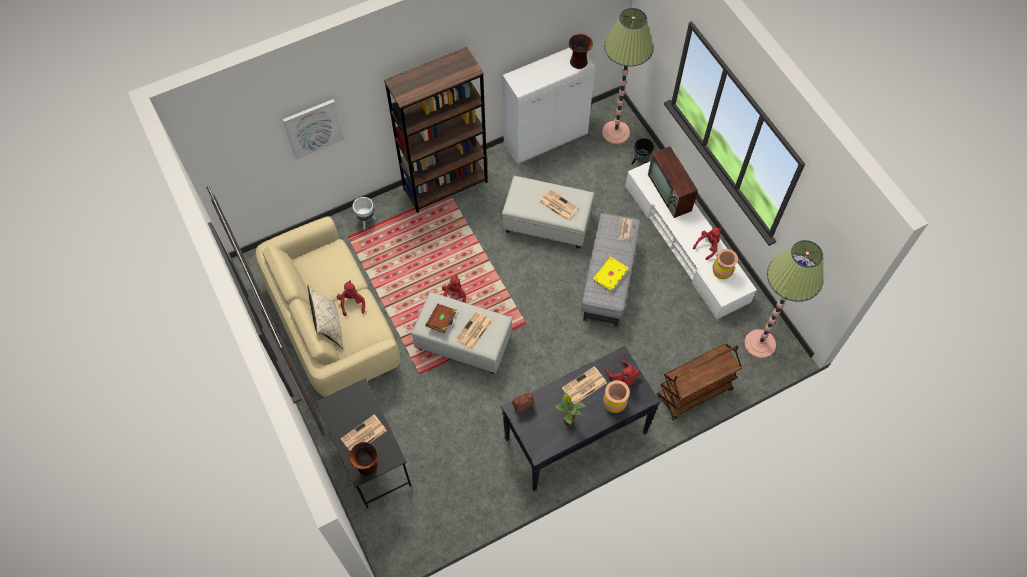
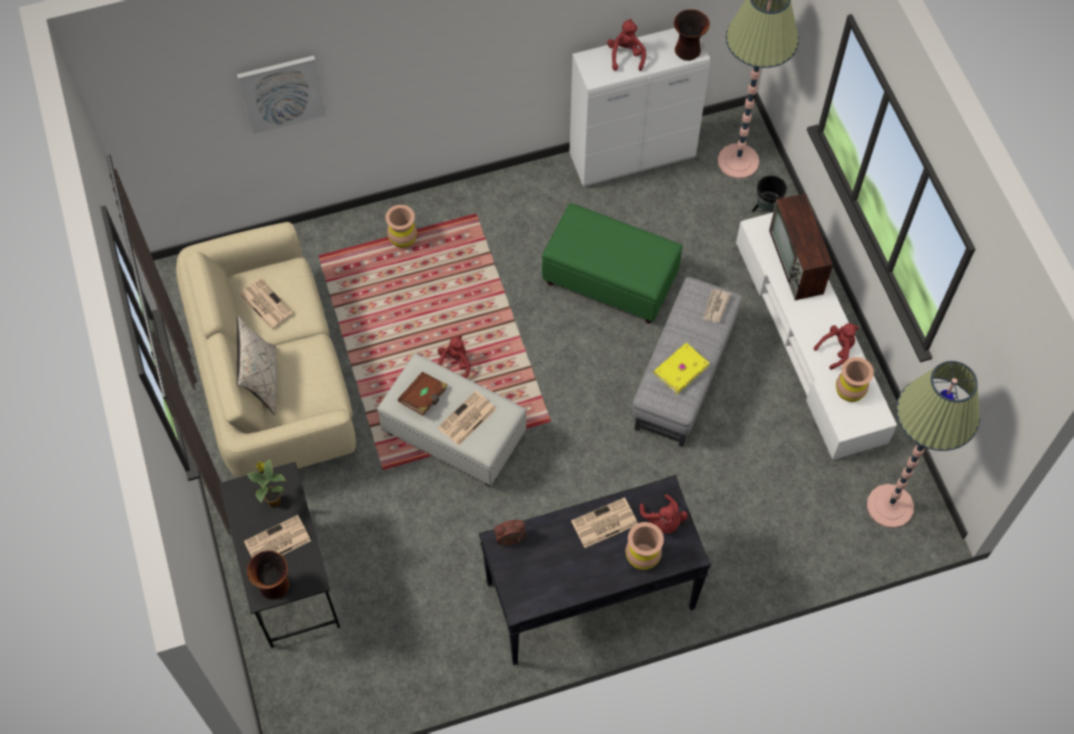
camera: 10 degrees right, 0 degrees up
red plush toy [337,280,365,316] -> red plush toy moved to [607,19,646,71]
white planter [353,197,376,230] -> none
brown bookcase [384,47,488,213] -> none
white ottoman [502,176,594,249] -> green ottoman [542,203,683,324]
newspaper [539,189,578,221] -> newspaper moved to [239,278,293,330]
potted plant [555,392,586,426] -> potted plant moved to [246,458,286,507]
brown cart [657,343,742,420] -> none
none -> brown vase [385,205,417,248]

